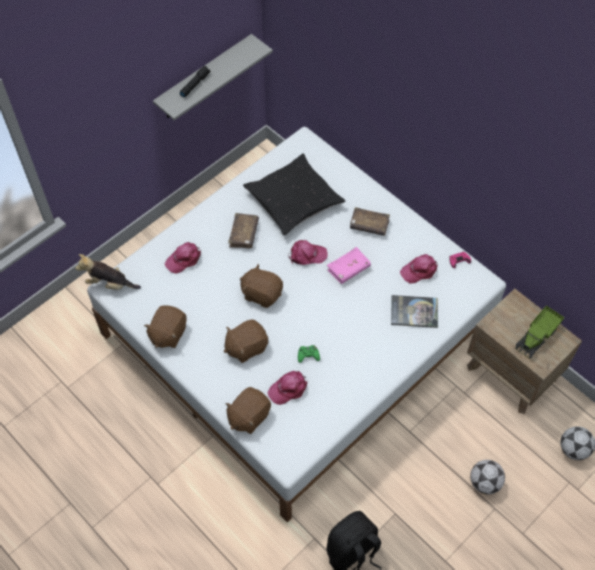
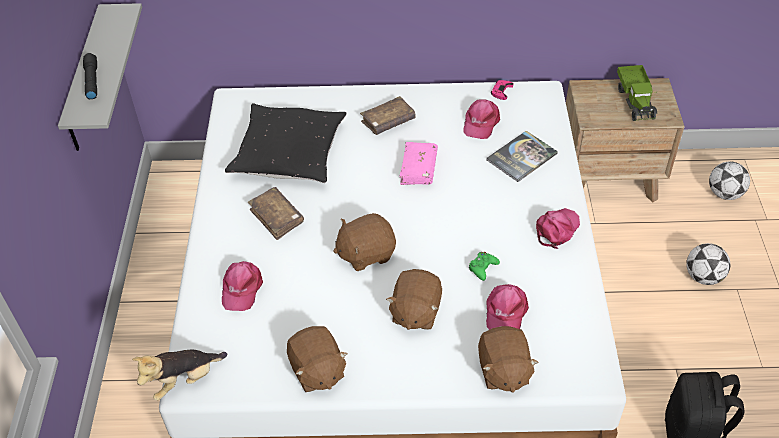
camera: 45 degrees left, 10 degrees down
pink cap [288,240,328,265] -> pink cap moved to [536,208,580,249]

